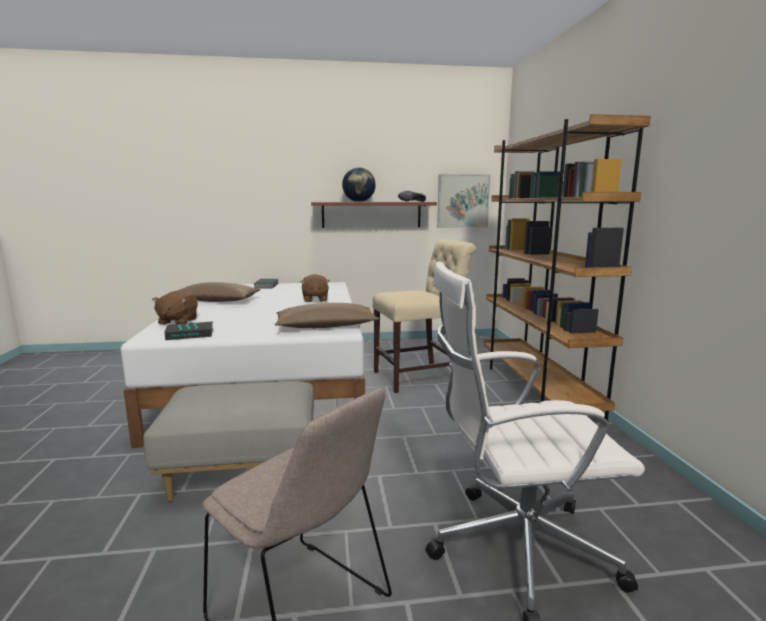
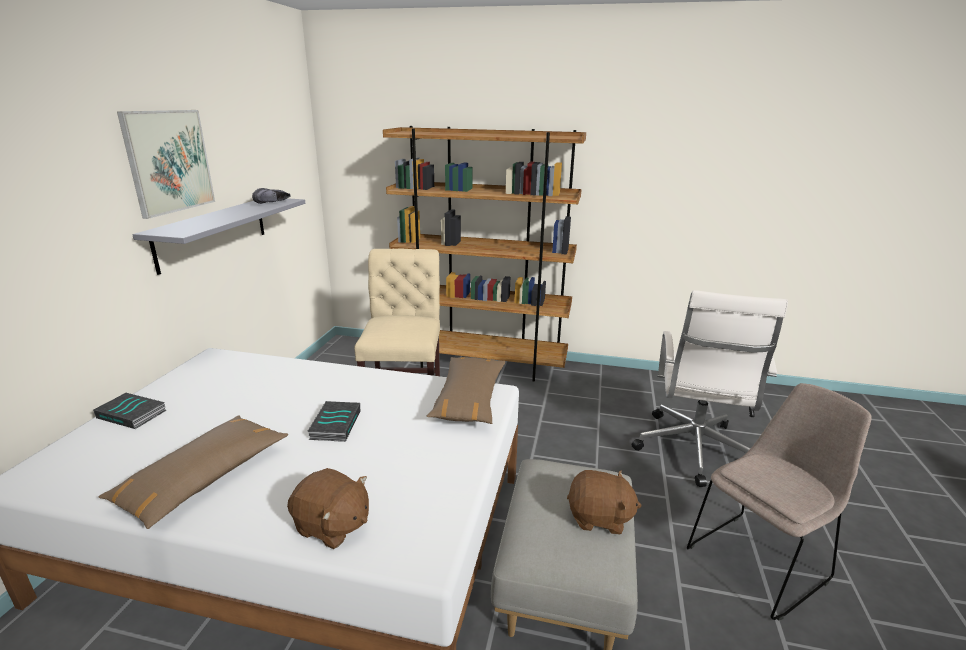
camera: 70 degrees left, 10 degrees up
book [164,322,213,340] -> book moved to [307,401,360,442]
brown plush toy [300,274,330,302] -> brown plush toy moved to [567,470,642,535]
brown shelf [311,202,437,228] -> grey shelf [132,198,305,275]
globe [342,167,376,202] -> none
picture [437,174,491,228] -> picture moved to [117,110,215,219]

